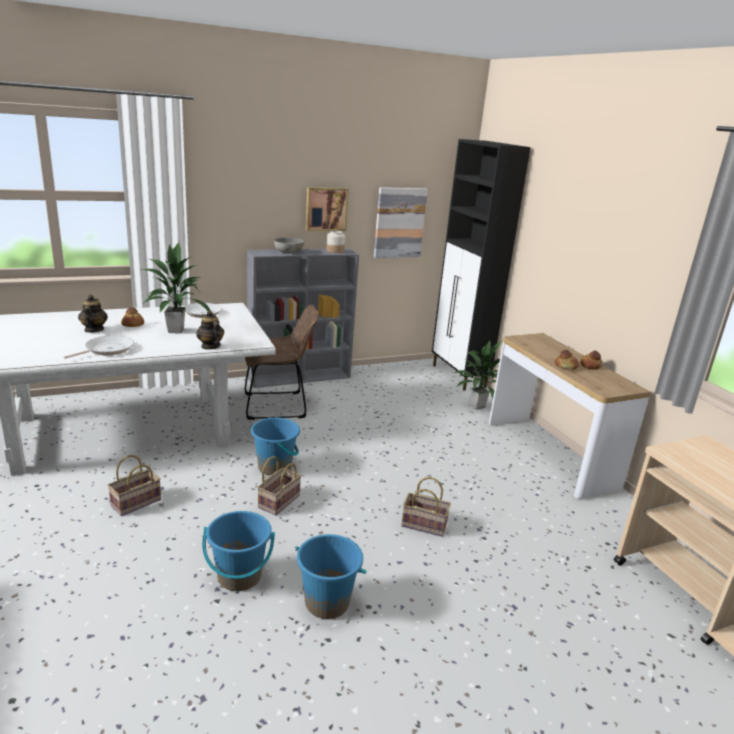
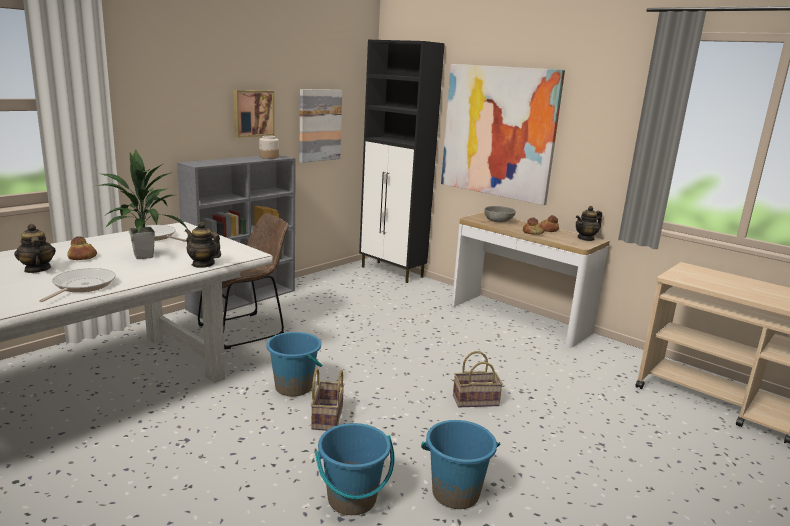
camera: 25 degrees left, 5 degrees down
basket [108,455,161,516] -> none
grey bowl [274,238,304,253] -> grey bowl moved to [484,206,516,223]
potted plant [454,341,502,409] -> none
none -> picture [441,64,565,205]
none -> teapot [576,206,602,241]

